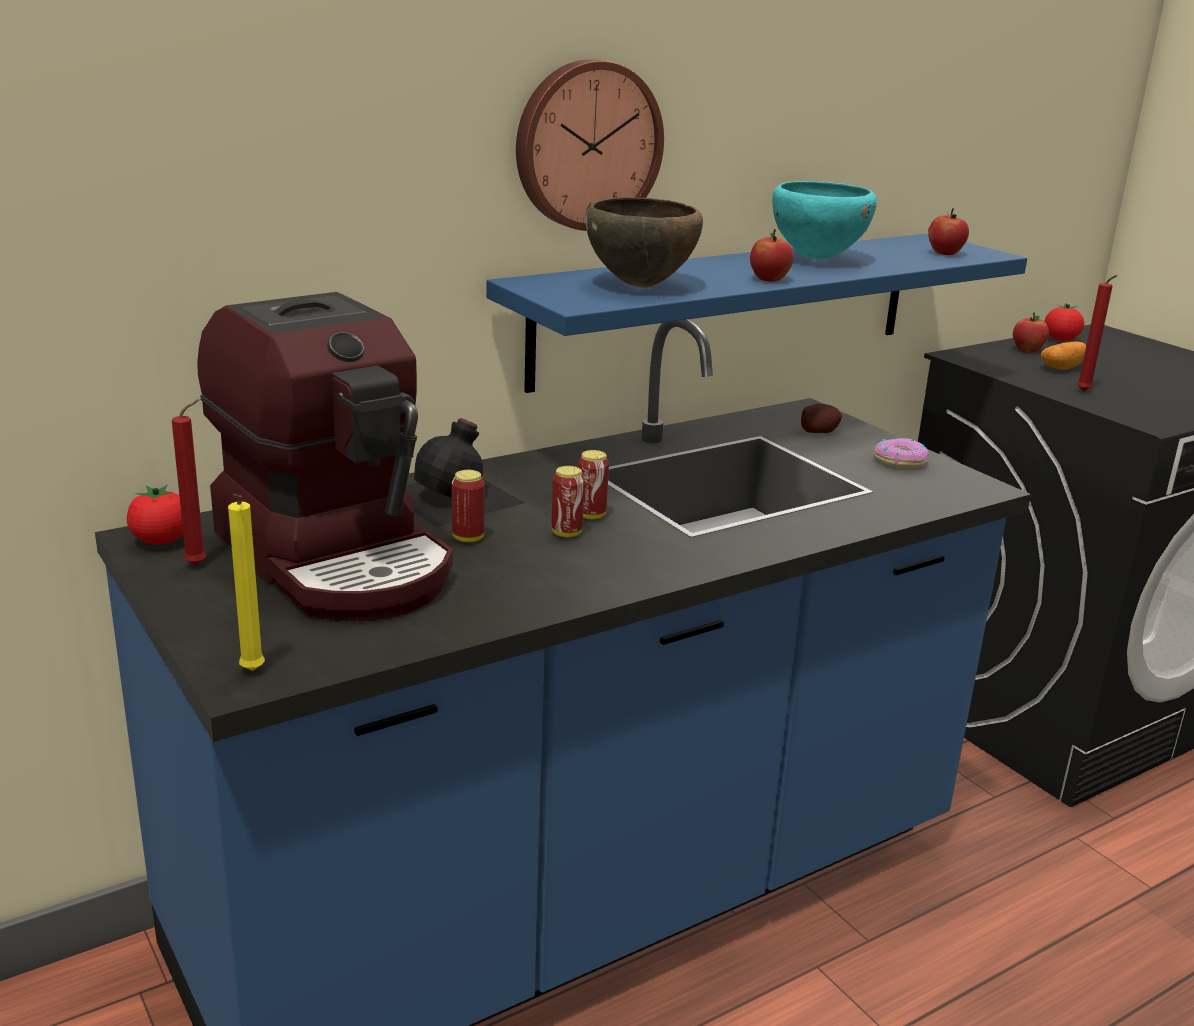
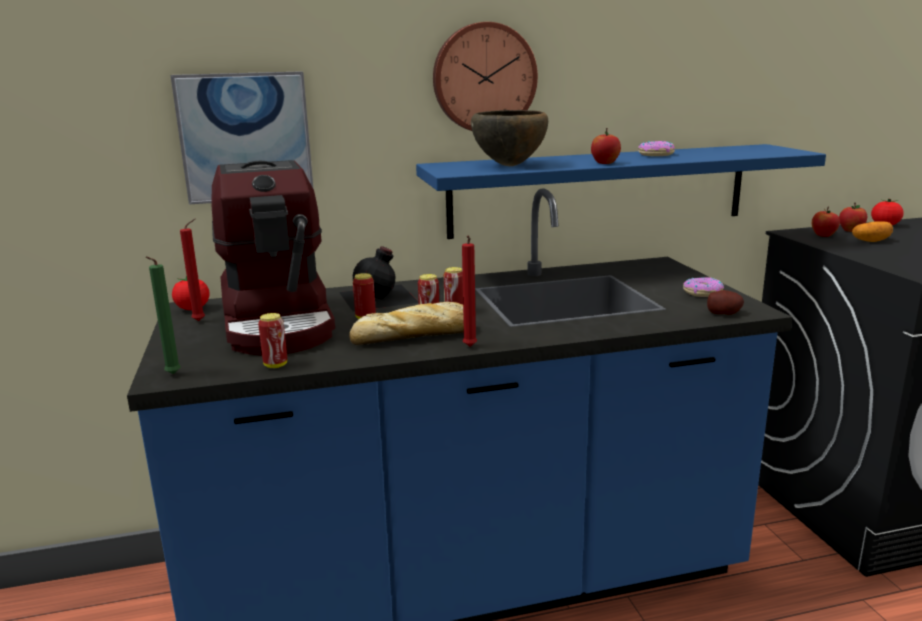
camera: 20 degrees right, 5 degrees down
yellow candle [228,494,265,671] -> green candle [146,256,181,374]
turquoise bowl [772,181,877,260] -> donut [638,141,675,156]
potato [801,403,842,433] -> potato moved to [707,290,744,315]
apple [928,208,969,255] -> apple moved to [812,207,840,237]
red candle [1077,275,1117,392] -> red candle moved to [462,235,477,347]
none -> picture [170,71,313,204]
none -> can [258,313,287,368]
none -> bread [349,302,464,345]

